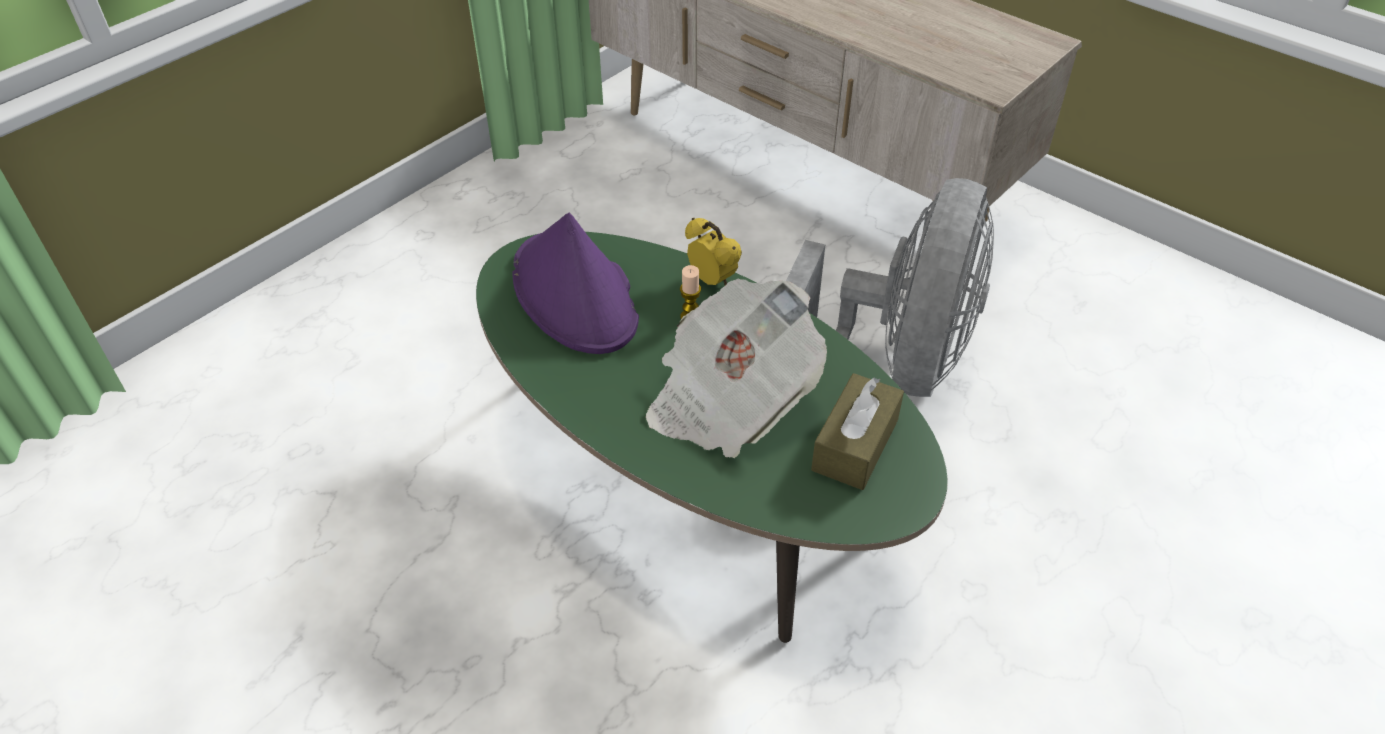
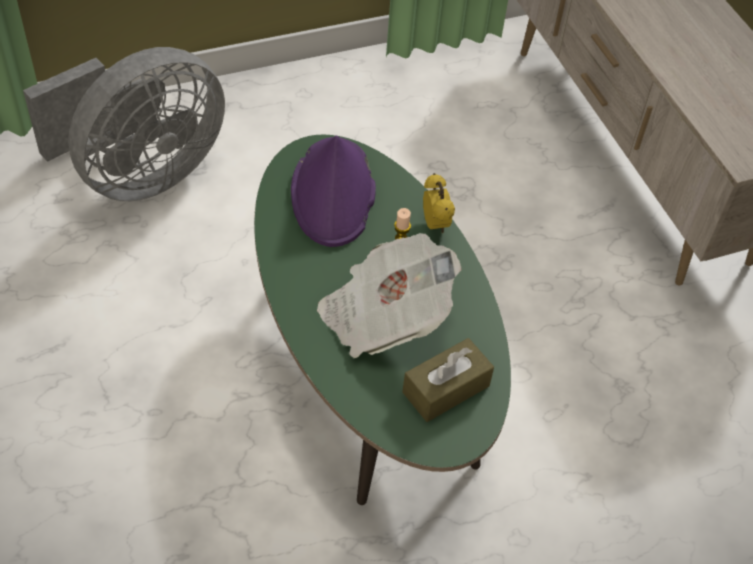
camera: 25 degrees right, 5 degrees up
grey fan [786,178,994,397] -> grey fan moved to [23,47,225,201]

